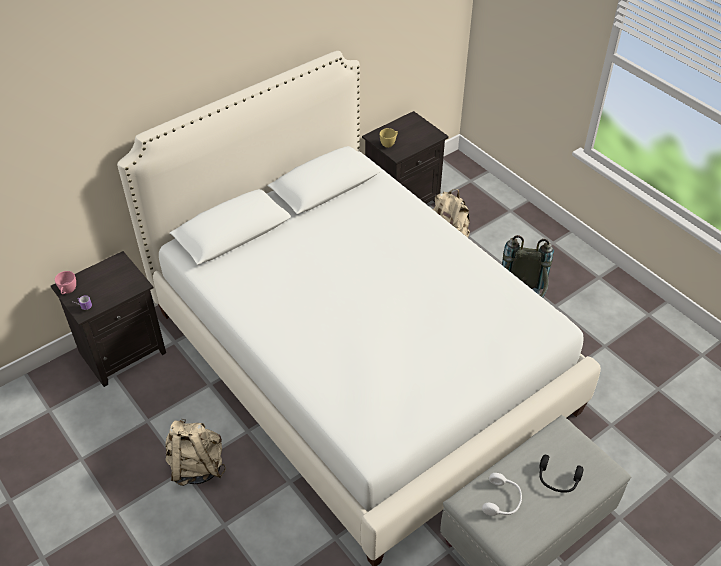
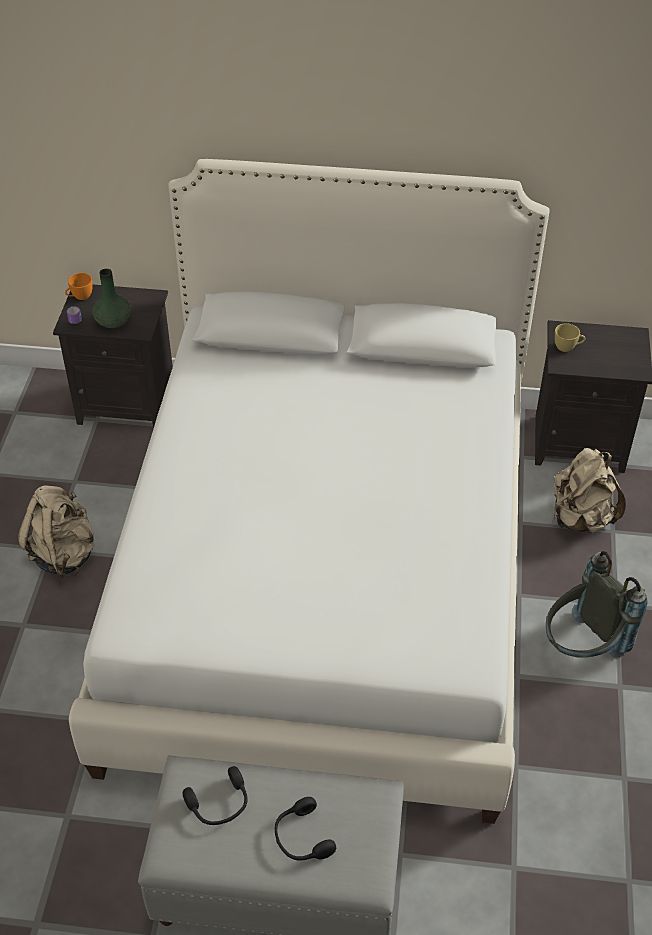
camera: 45 degrees right, 0 degrees up
pink cup [55,271,76,294] -> orange cup [65,273,93,300]
white headphones [482,473,522,516] -> black headphones [183,766,248,825]
none -> green vase [92,269,131,328]

